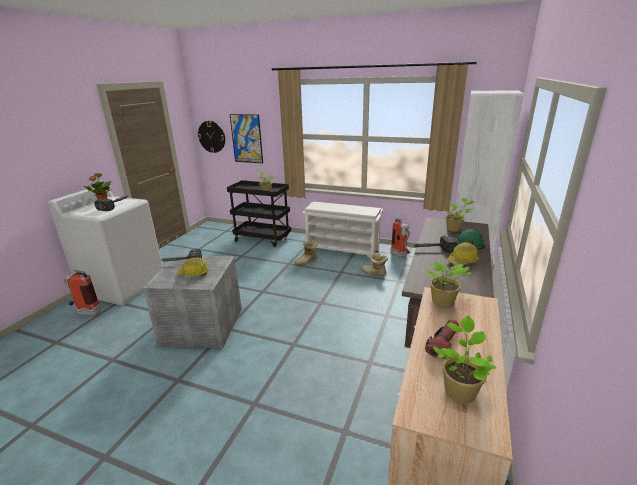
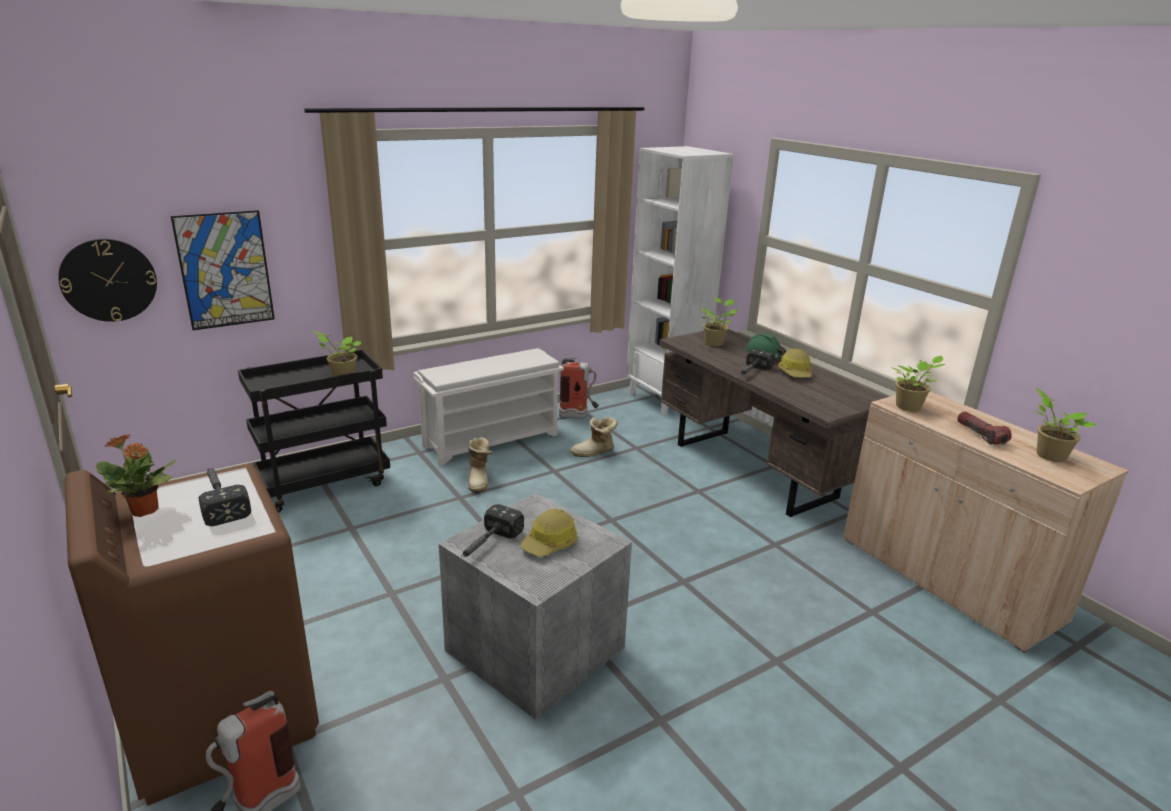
camera: 55 degrees left, 0 degrees up
white washing machine [48,185,163,306] -> brown washing machine [64,464,319,806]

